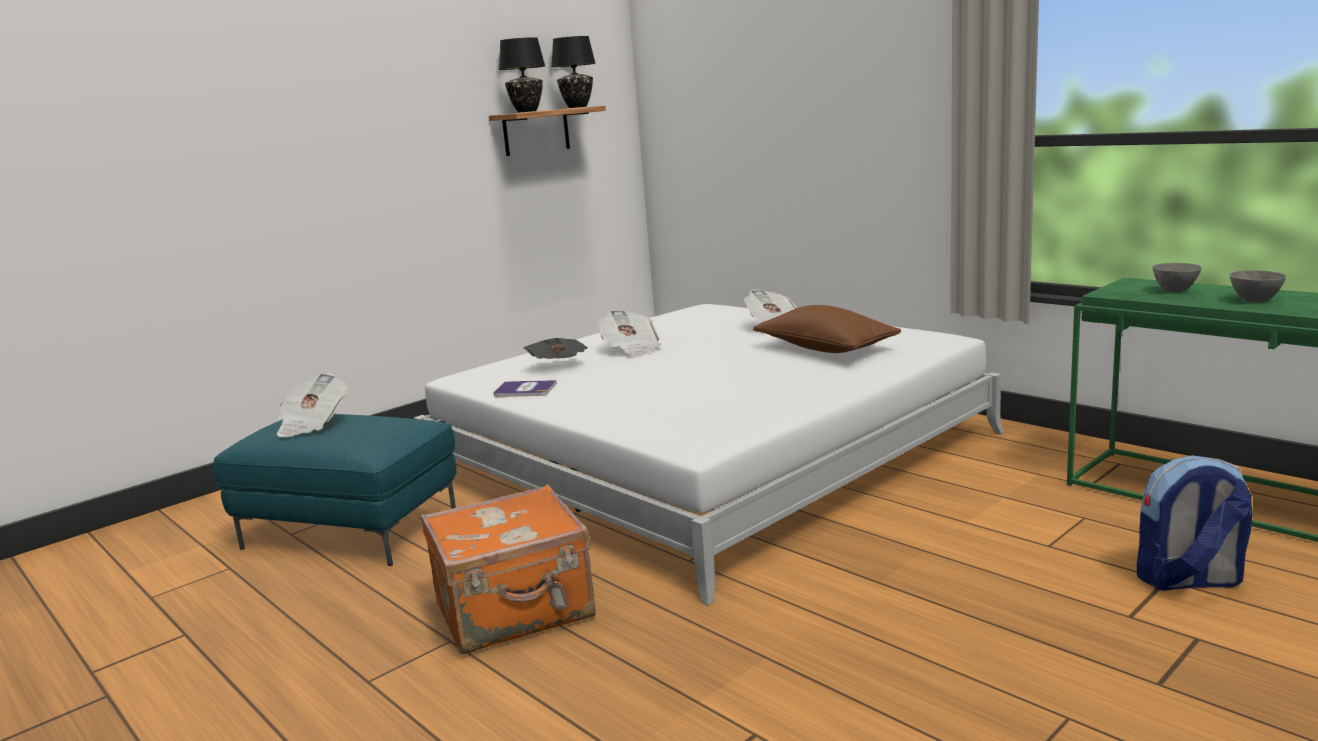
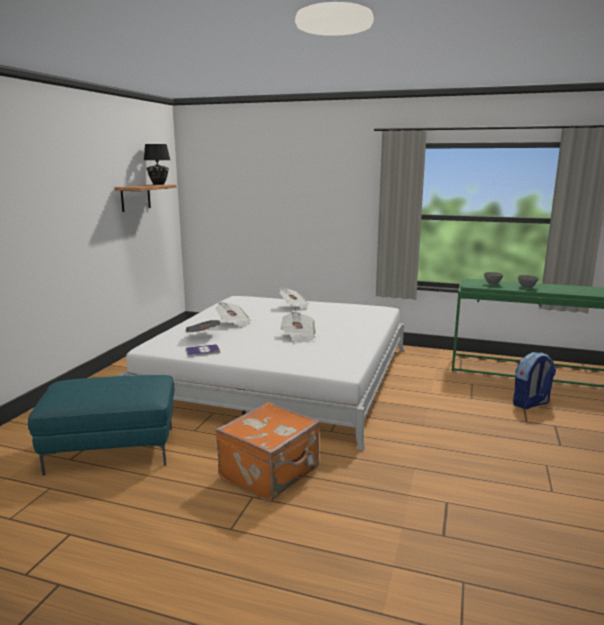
camera: 30 degrees left, 0 degrees up
newspaper [277,373,348,437] -> newspaper moved to [281,311,316,343]
black table lamp [499,37,545,113] -> none
brown pillow [753,305,901,353] -> none

